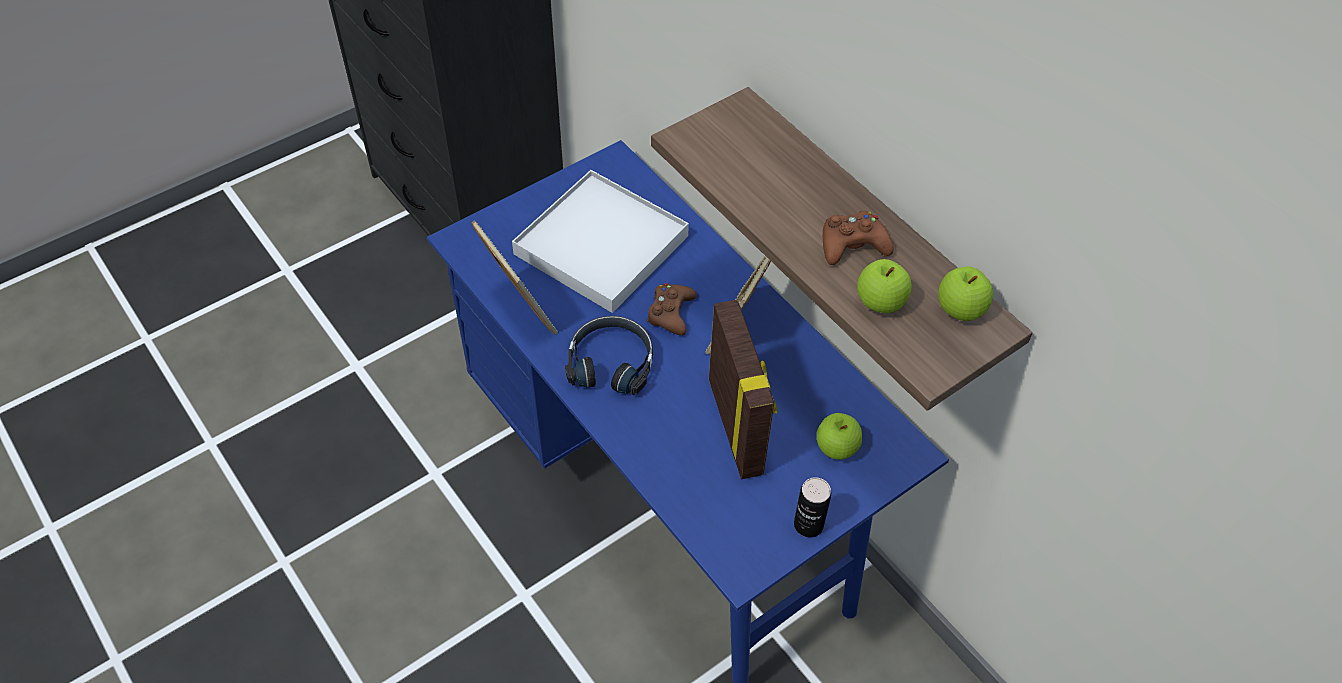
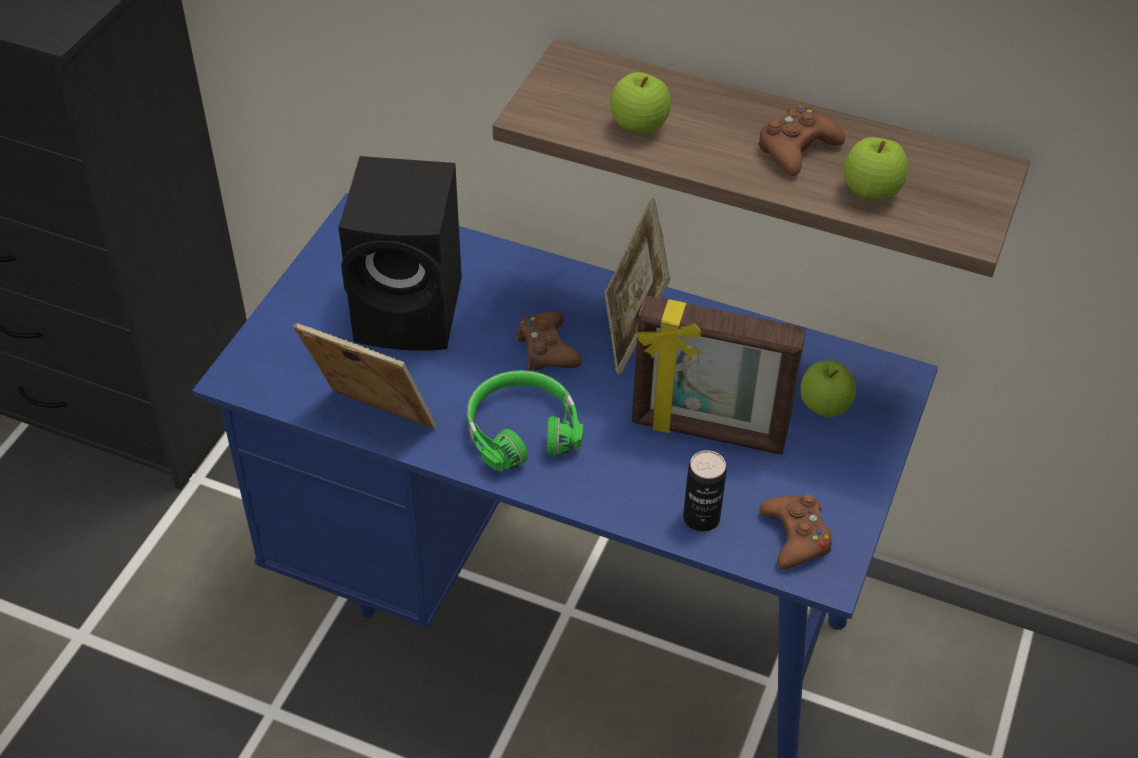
camera: 30 degrees left, 5 degrees down
white tray [512,170,689,313] -> black speaker [338,156,462,351]
black headphones [565,316,653,395] -> green headphones [467,370,583,471]
picture frame [709,300,777,479] -> picture frame turned 150 degrees clockwise [632,295,806,455]
can [794,477,831,537] -> can moved to [683,450,727,532]
apple [938,267,993,321] -> apple moved to [610,72,671,134]
none -> brown game controller [759,494,832,569]

